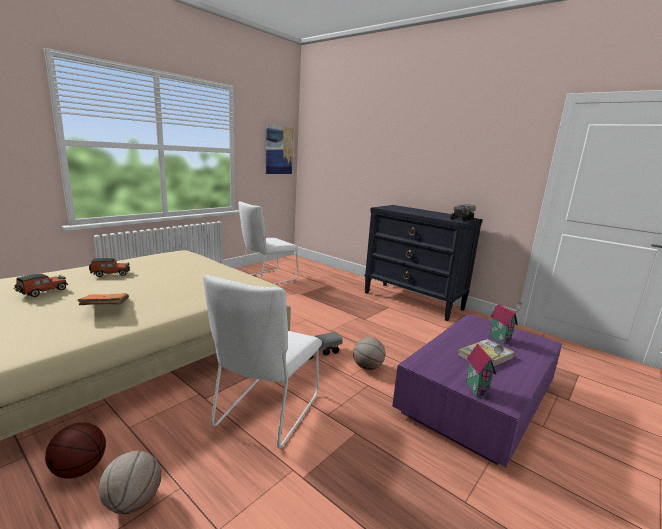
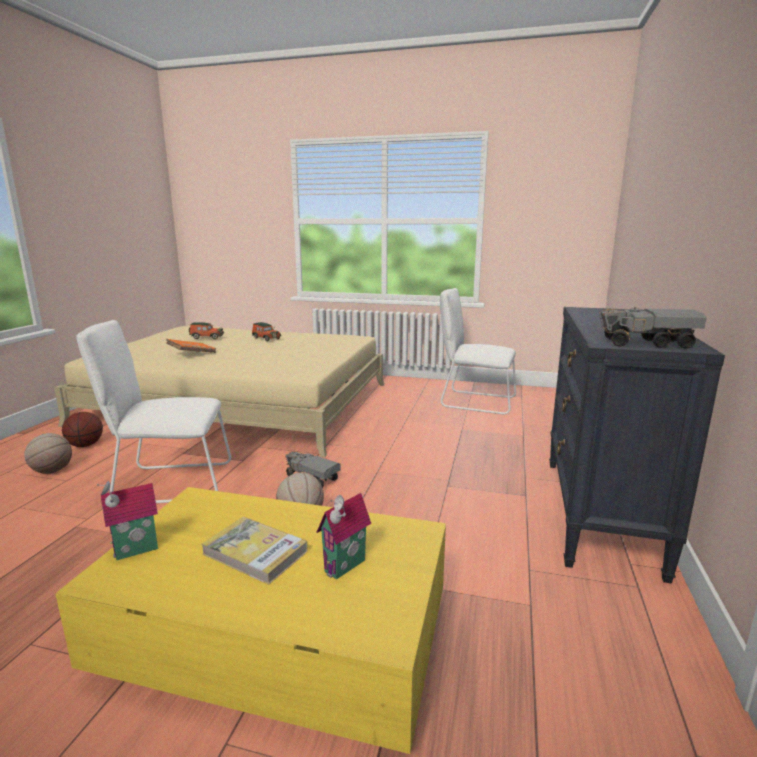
camera: 65 degrees right, 0 degrees up
picture [266,124,294,174] -> none
purple coffee table [392,313,563,467] -> yellow coffee table [56,487,446,754]

